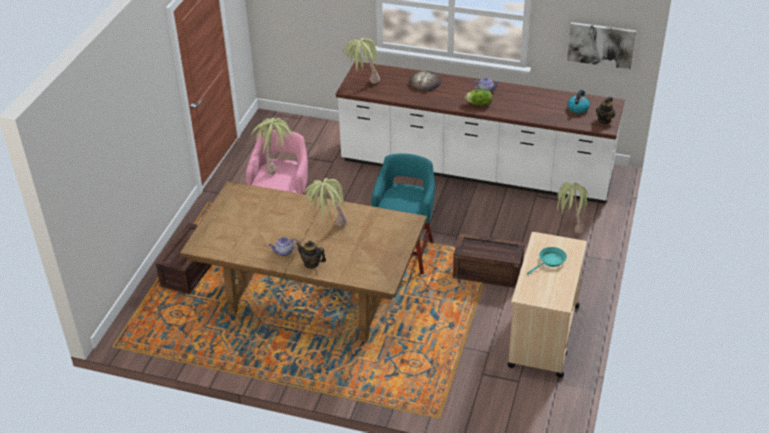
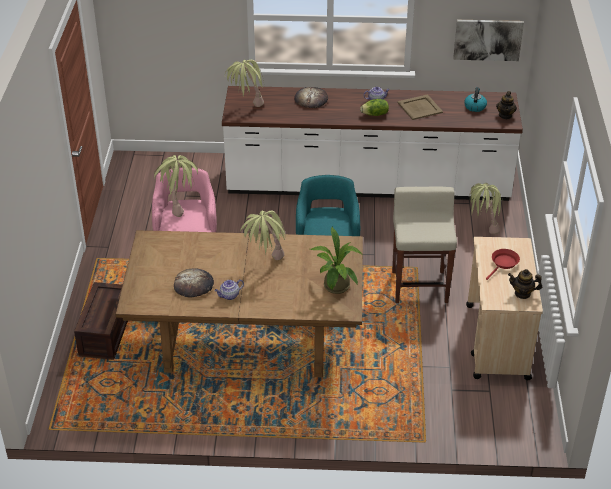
camera: 15 degrees left, 0 degrees up
teapot [296,241,326,269] -> teapot moved to [508,269,542,299]
crate [453,233,525,288] -> beige stool [392,187,457,303]
turquoise frying pan [527,247,567,274] -> red frying pan [486,249,520,280]
none -> bread [174,268,214,298]
none -> potted plant [310,227,362,294]
none -> beige tray [397,94,443,120]

